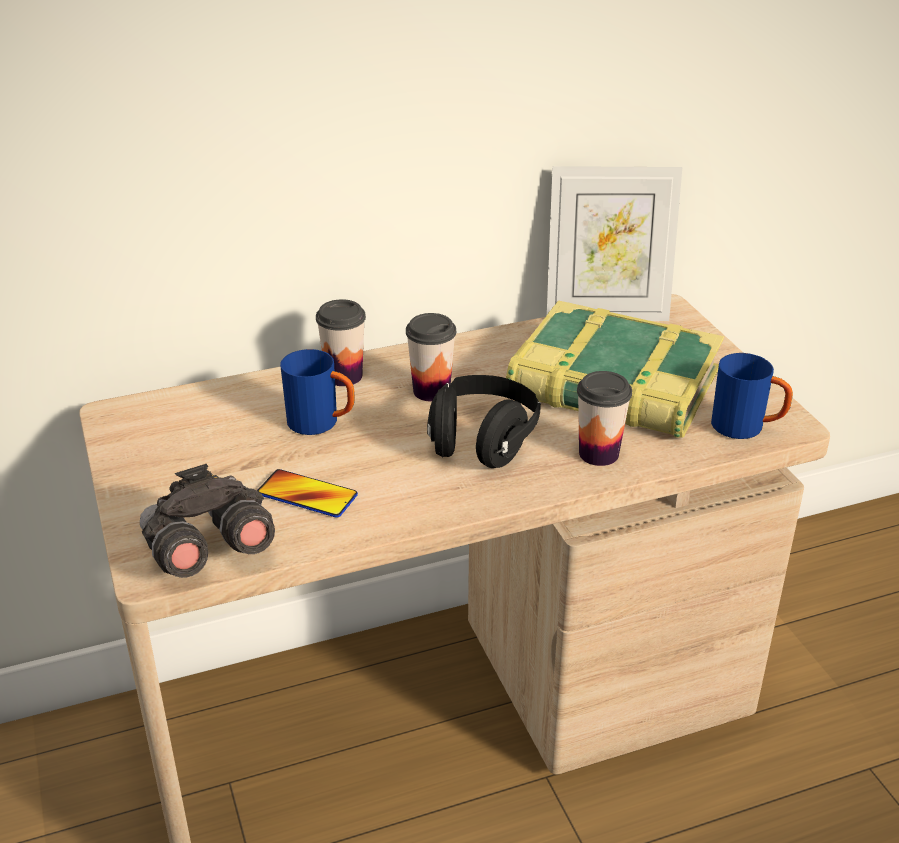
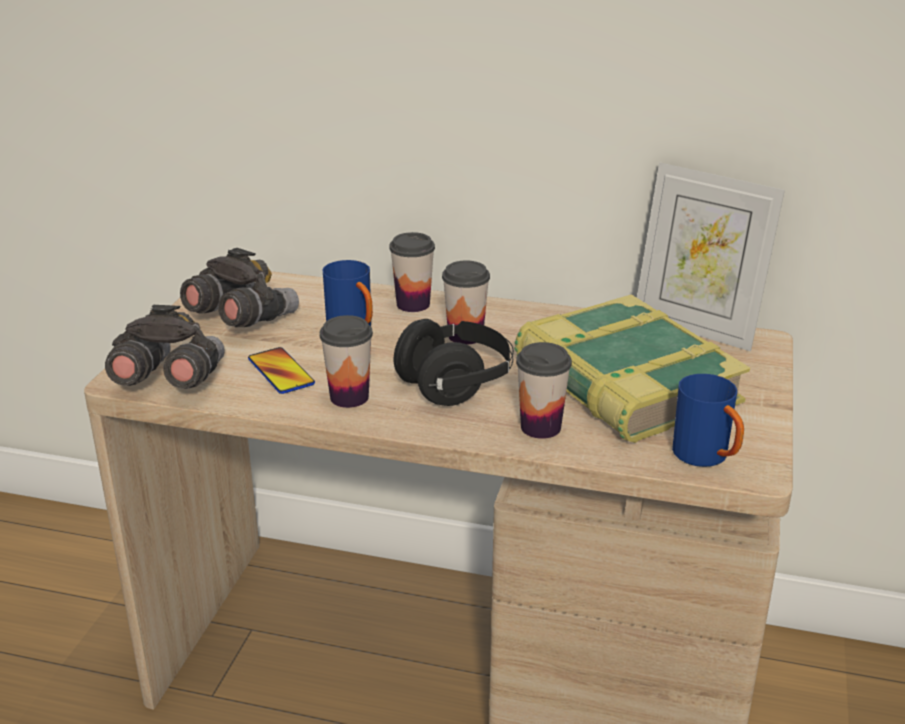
camera: 35 degrees right, 5 degrees down
none -> grey binoculars [180,248,299,327]
none -> cup [320,315,373,408]

